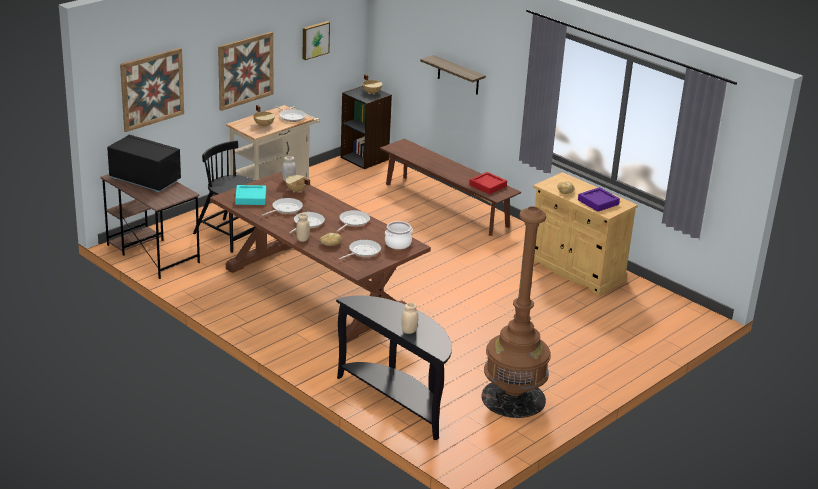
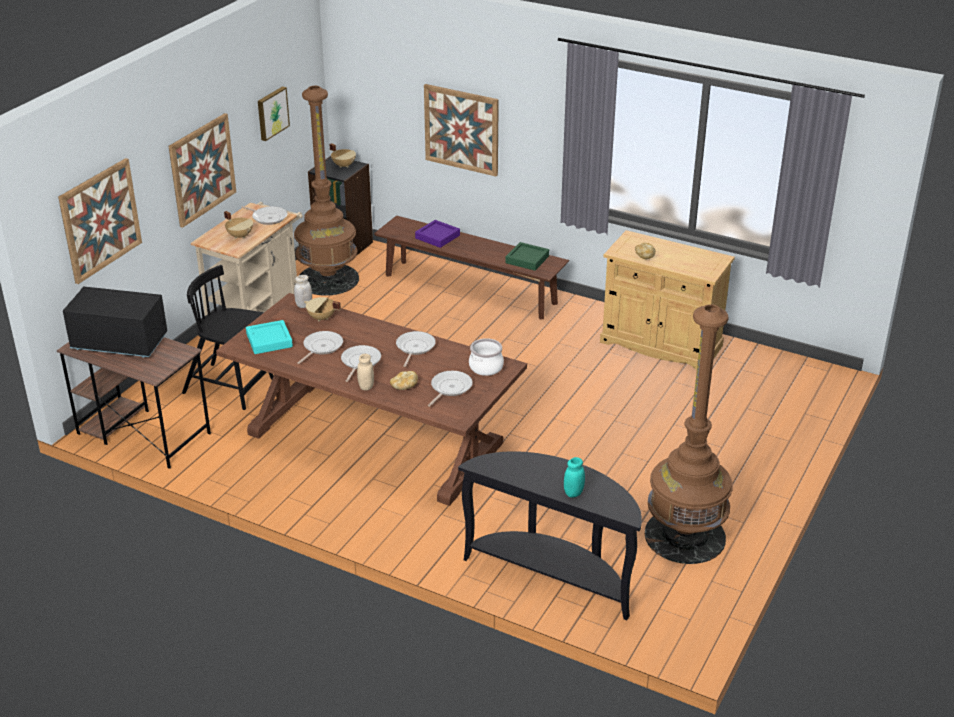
camera: 15 degrees left, 5 degrees up
beige jar [401,303,418,334] -> turquoise jar [564,457,585,498]
shelf [420,55,486,95] -> picture [424,84,499,177]
red tray [469,172,507,194] -> green tray [505,242,549,271]
purple tray [578,187,620,212] -> purple tray moved to [415,220,460,248]
none -> brown floor lamp [294,86,359,296]

